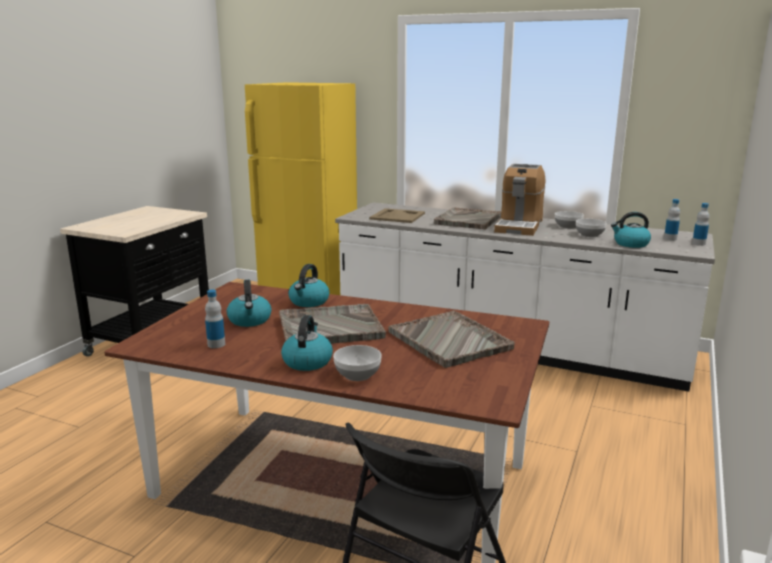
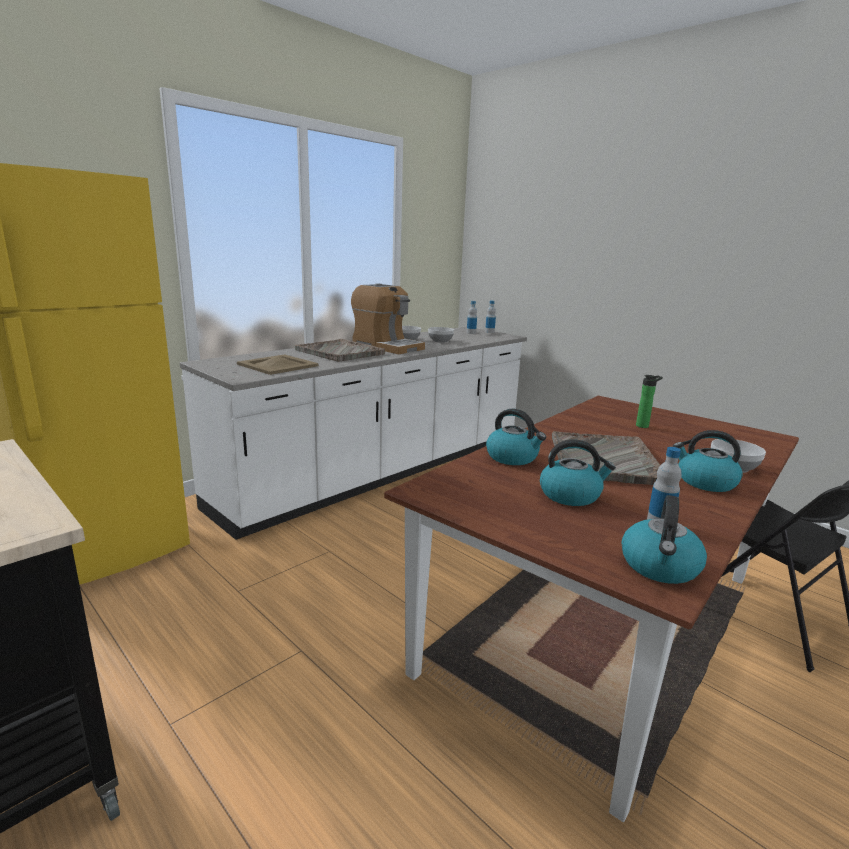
camera: 70 degrees left, 0 degrees up
grey tray [388,311,515,368] -> bottle [636,375,663,428]
kettle [611,212,651,248] -> kettle moved to [622,495,707,584]

